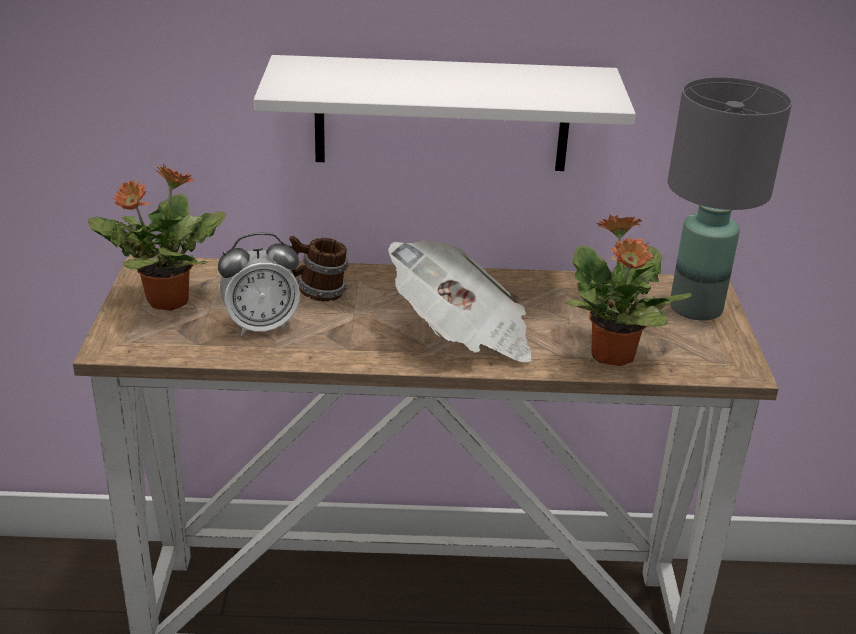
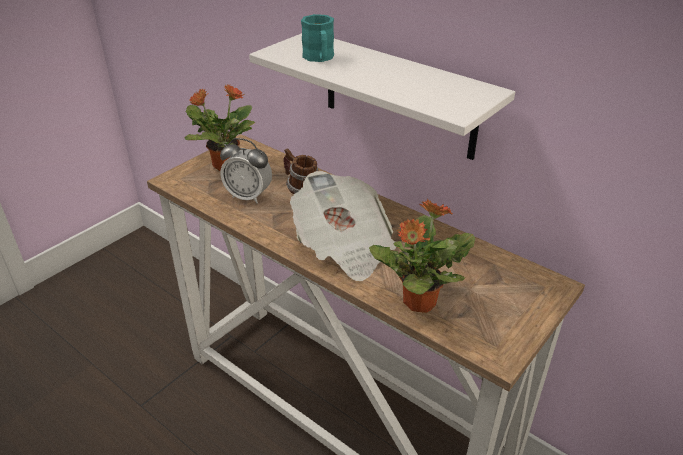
camera: 40 degrees right, 5 degrees up
grey table lamp [668,77,792,321] -> none
none -> turquoise mug [301,14,334,62]

